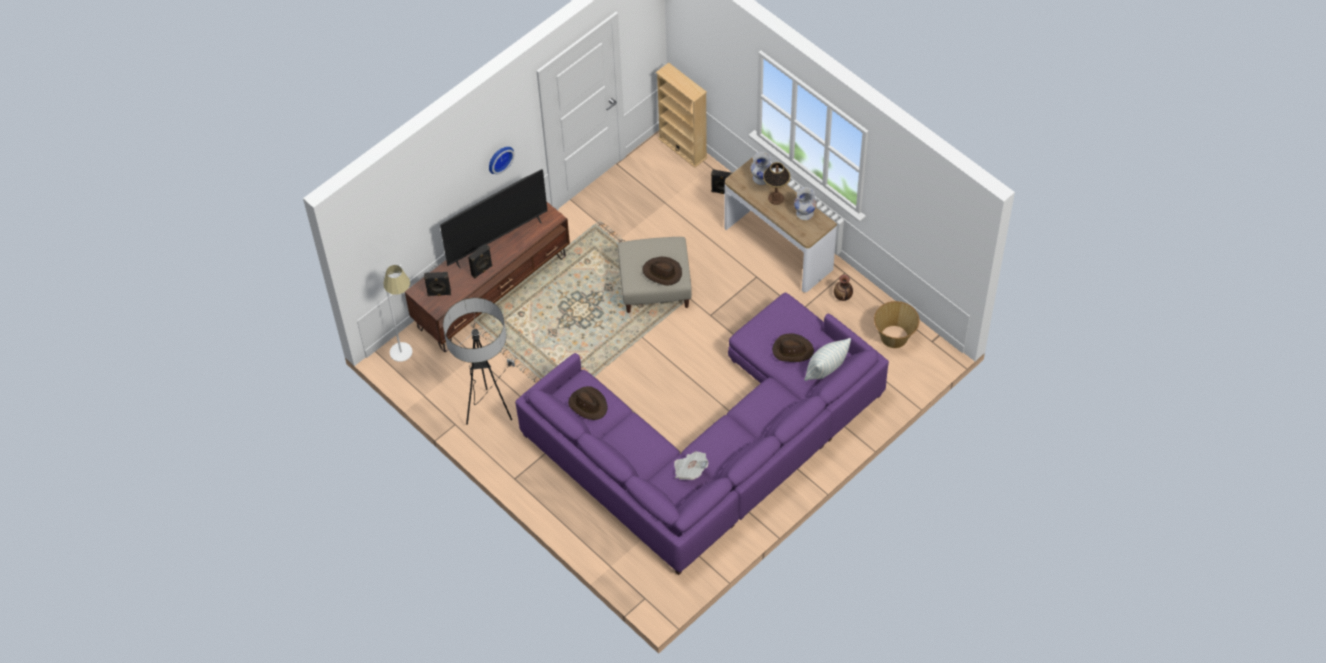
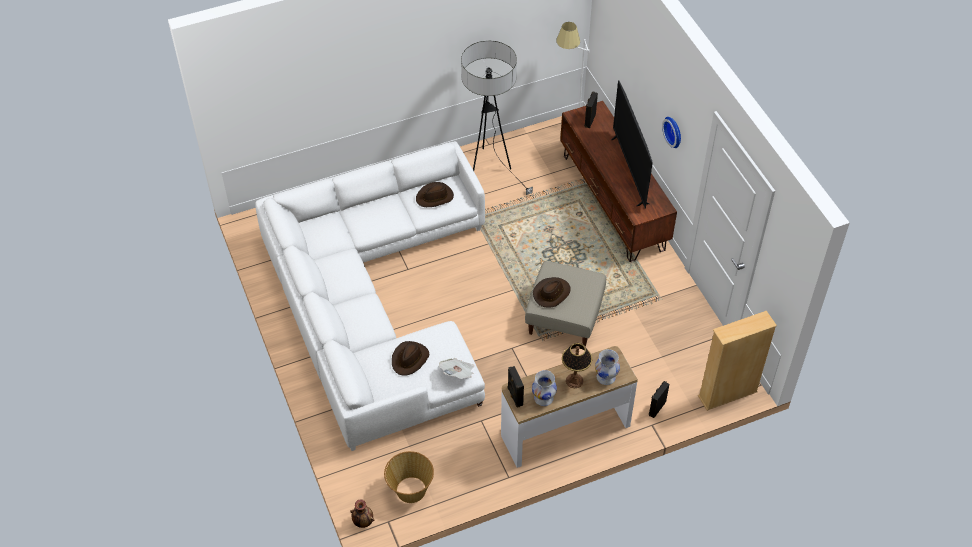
camera: 110 degrees right, 5 degrees down
black speaker [468,244,492,279] -> black speaker moved to [508,366,524,408]
purple sofa [515,293,889,575] -> white sofa [255,141,485,451]
newspaper [674,451,709,480] -> newspaper moved to [439,358,474,379]
pillow [804,338,851,381] -> none
vase [834,275,853,301] -> vase moved to [350,500,374,528]

